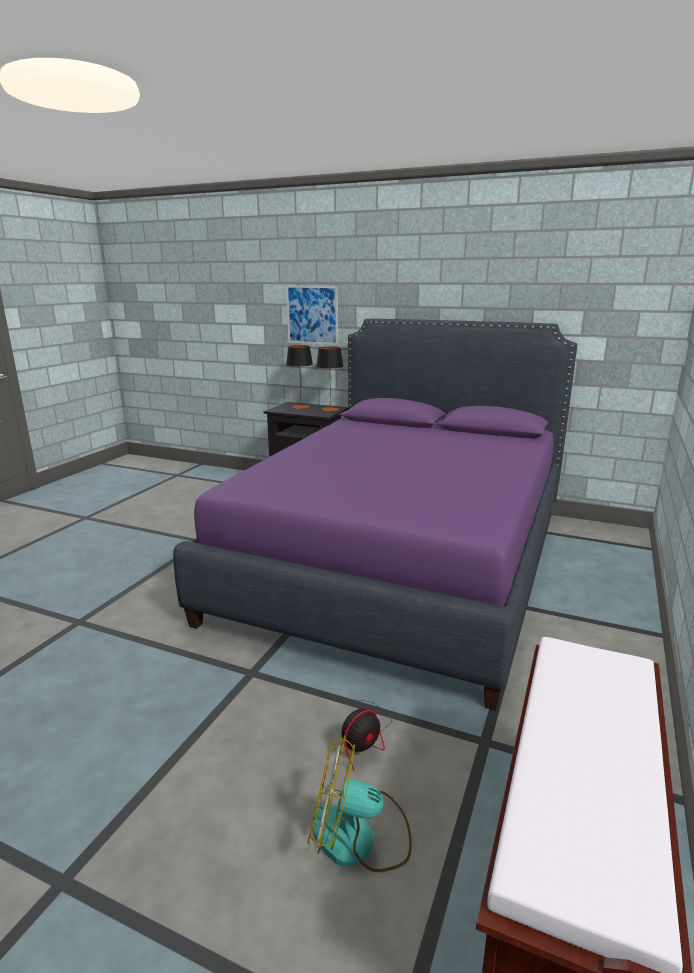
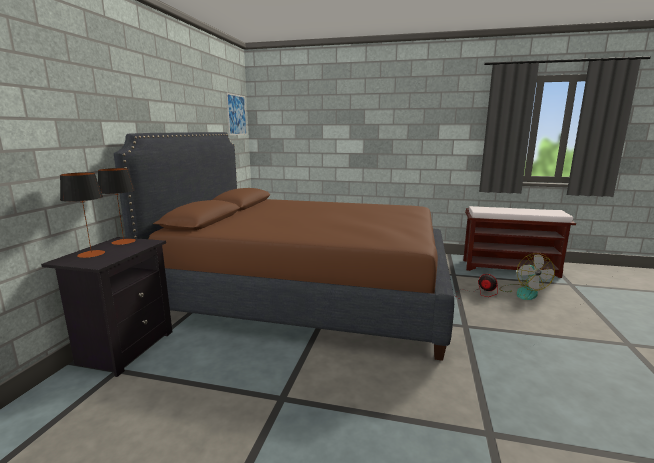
camera: 100 degrees left, 5 degrees down
purple bed [173,319,578,711] -> brown bed [114,132,454,361]
picture [286,286,338,345] -> picture moved to [226,93,247,135]

